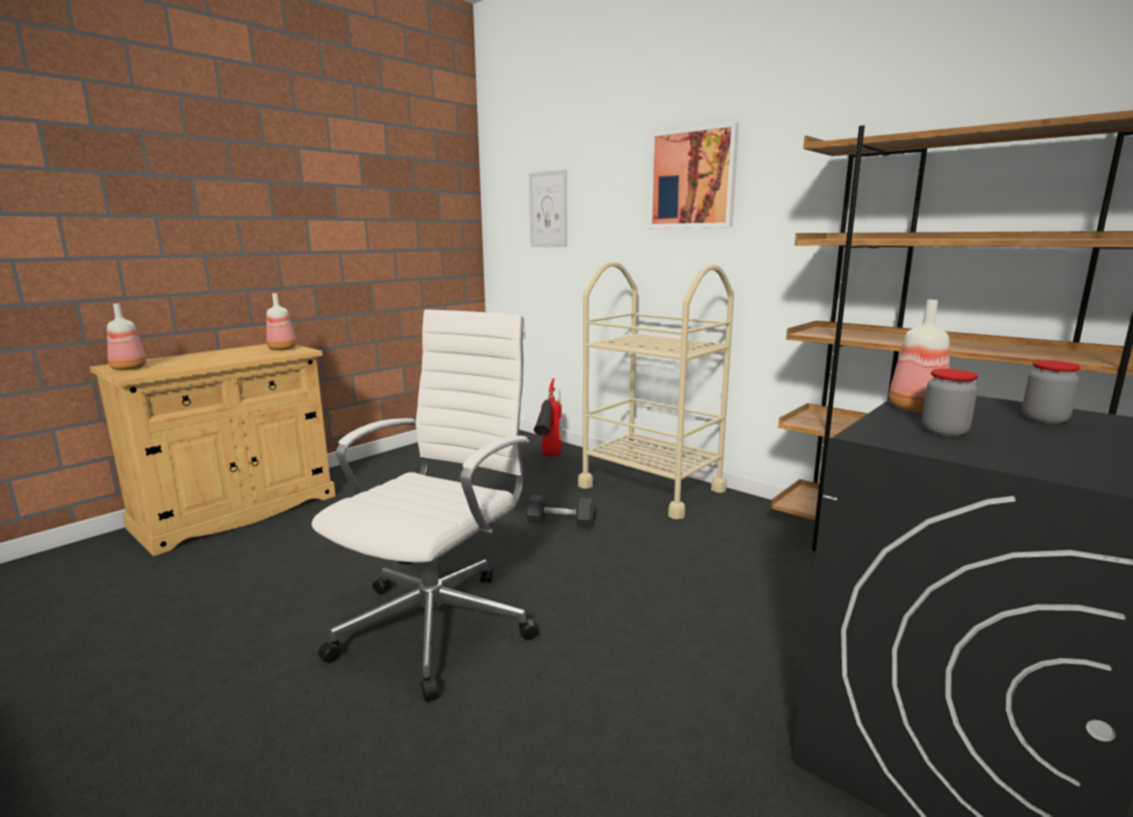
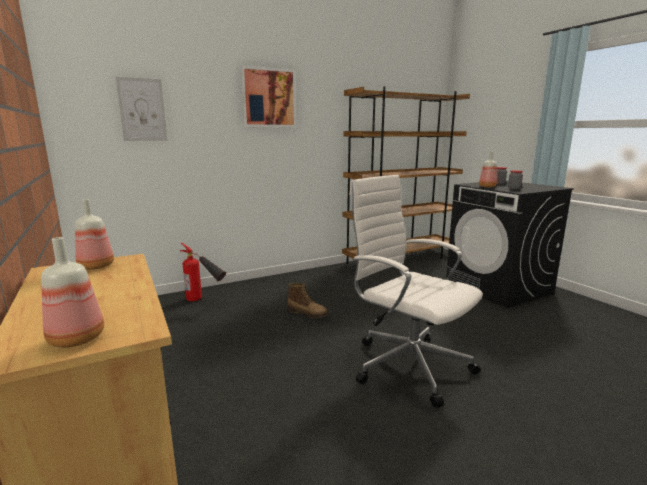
camera: 70 degrees left, 0 degrees up
grey dumbbell [526,494,596,528] -> boot [288,283,328,318]
beige cart [578,261,734,520] -> none

